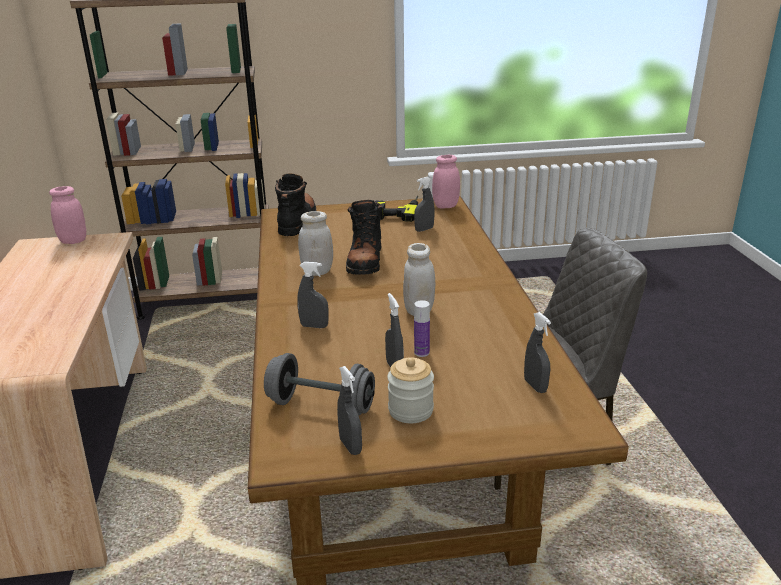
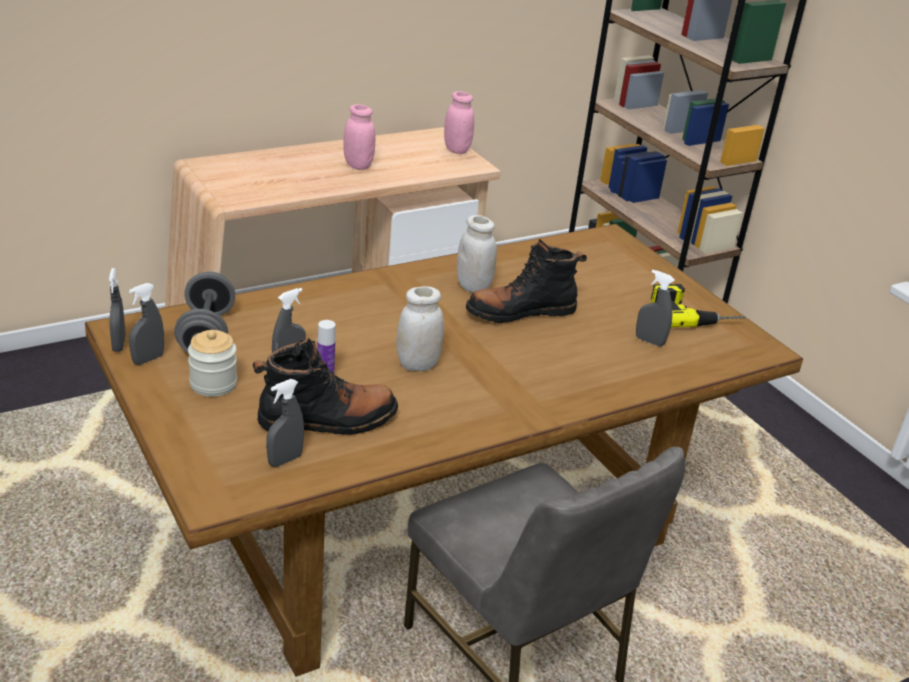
camera: 65 degrees right, 5 degrees up
black boot [275,174,317,236] -> black boot moved to [252,338,398,435]
grey spray bottle [297,262,329,328] -> grey spray bottle moved to [109,268,126,352]
pink jar [432,155,460,208] -> pink jar moved to [344,104,376,170]

